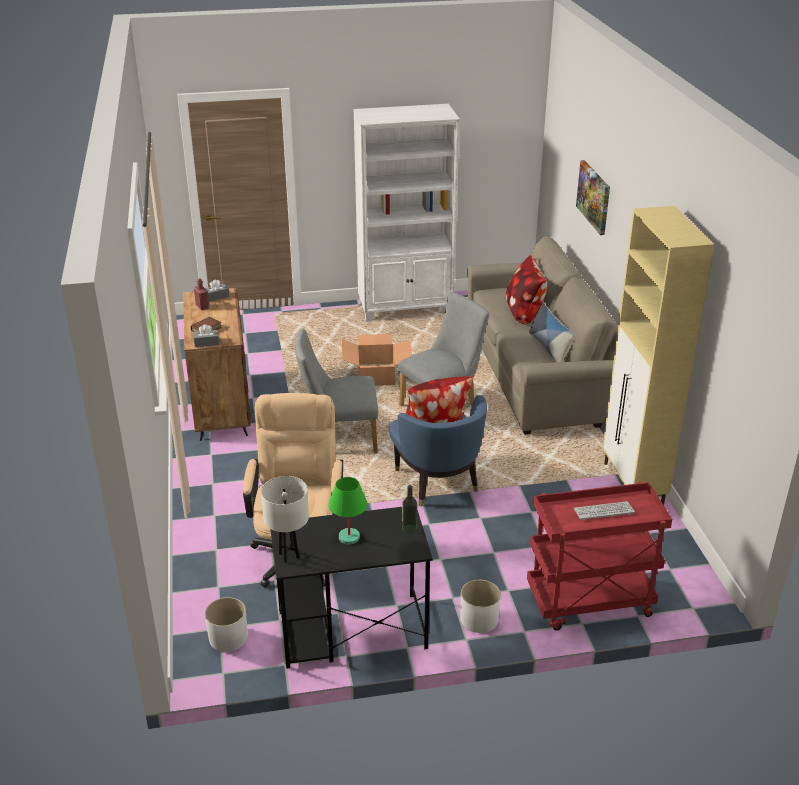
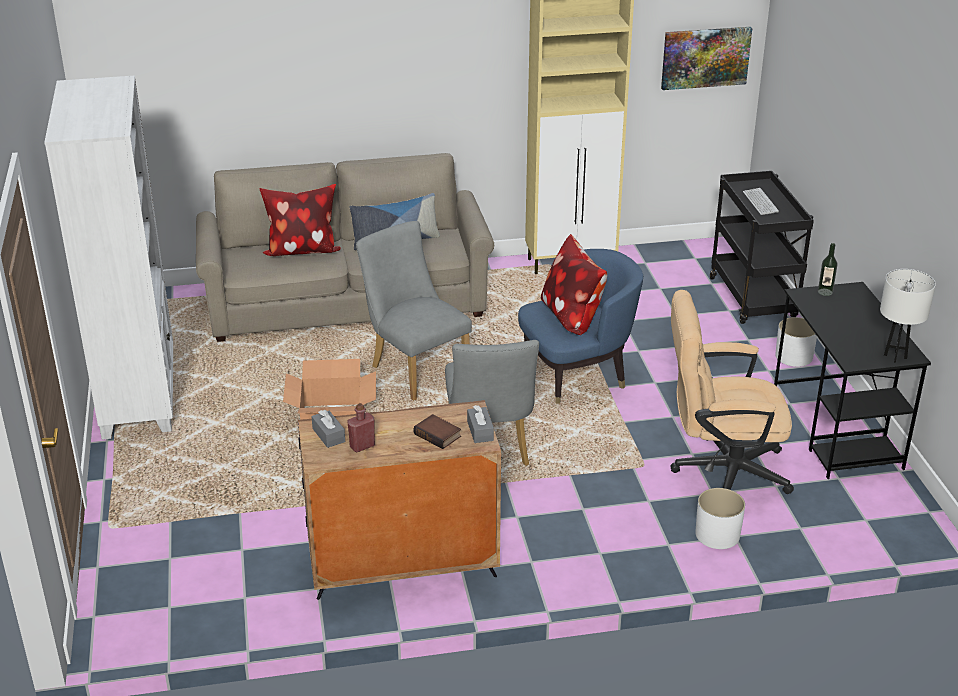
camera: 90 degrees left, 0 degrees up
white planter [205,597,248,652] -> white planter moved to [695,488,745,549]
green table lamp [328,477,368,544] -> none
red cart [527,482,672,631] -> black cart [710,171,814,324]
picture [576,160,610,235] -> picture moved to [661,27,752,90]

